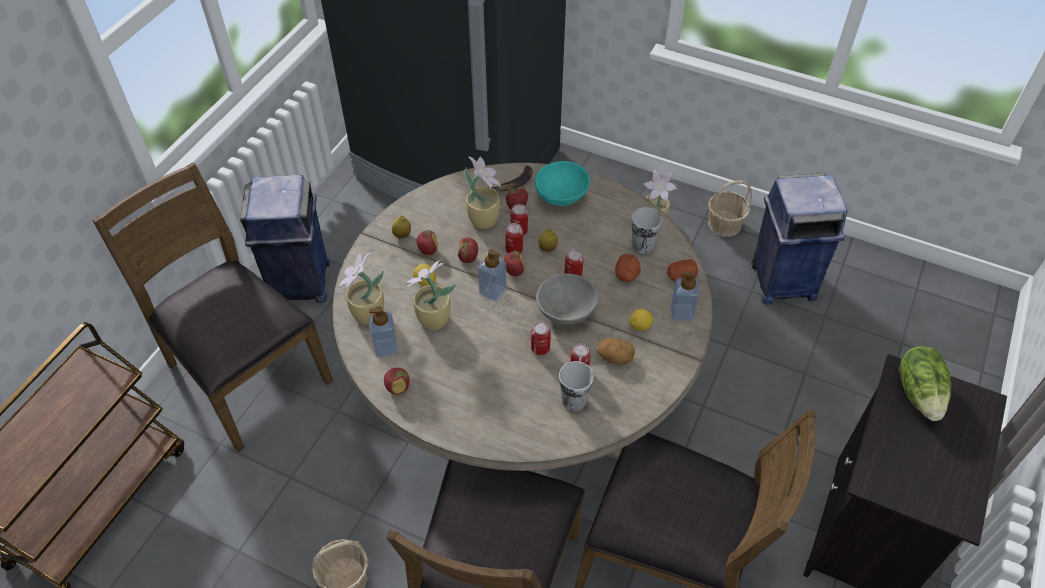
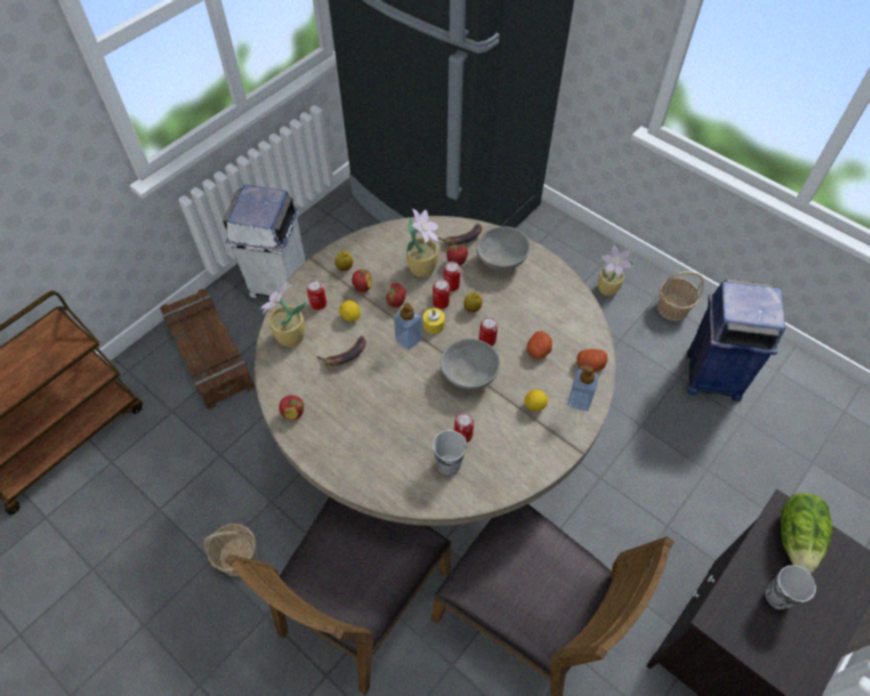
camera: 15 degrees right, 5 degrees up
brown chair [92,162,333,452] -> crate [160,289,255,409]
blue trash can [240,175,329,303] -> white trash can [223,185,306,298]
soap dispenser [369,306,398,358] -> none
potted plant [406,260,456,330] -> banana [316,336,366,366]
apple [504,251,525,276] -> yellow candle [423,308,445,334]
can [531,322,551,355] -> can moved to [307,280,327,310]
turquoise bowl [535,161,590,206] -> grey bowl [476,226,530,271]
potato [597,338,635,364] -> none
cup [632,207,662,254] -> cup moved to [765,565,816,610]

